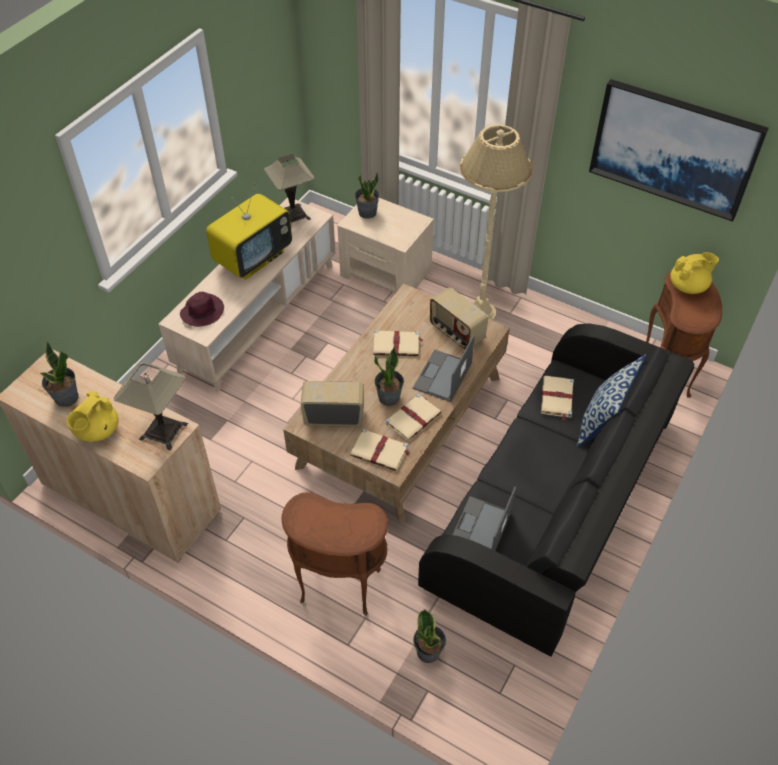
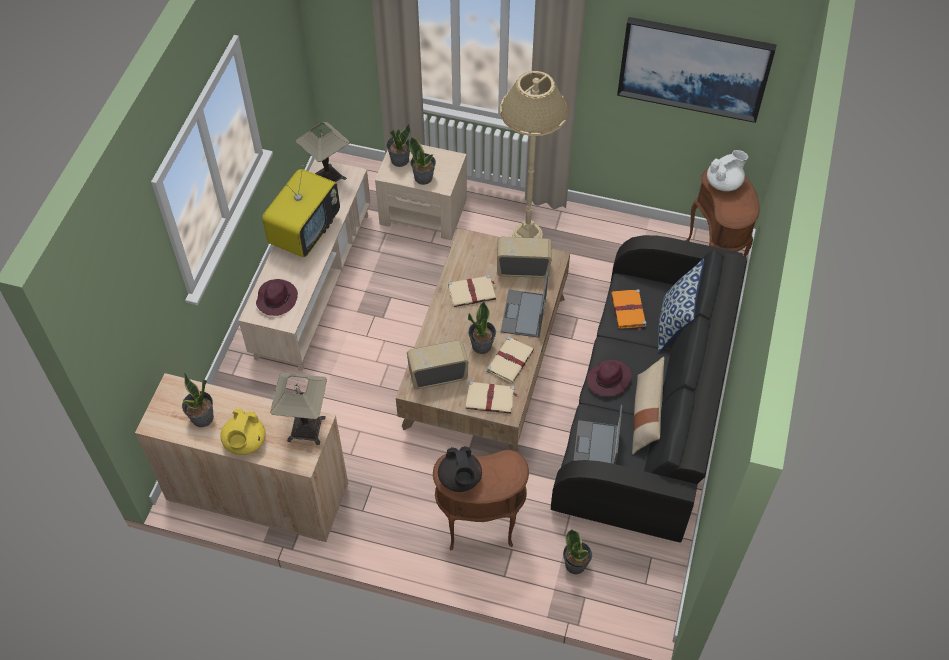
camera: 15 degrees left, 5 degrees up
radio [430,287,488,349] -> radio turned 150 degrees clockwise [497,237,552,278]
beige book [541,376,574,421] -> orange book [611,289,646,330]
yellow teapot [670,252,719,294] -> white teapot [707,150,748,191]
none -> potted plant [409,137,436,185]
none -> black teapot [438,446,482,492]
none -> purple hat [587,360,632,396]
none -> beige pillow [632,357,664,454]

